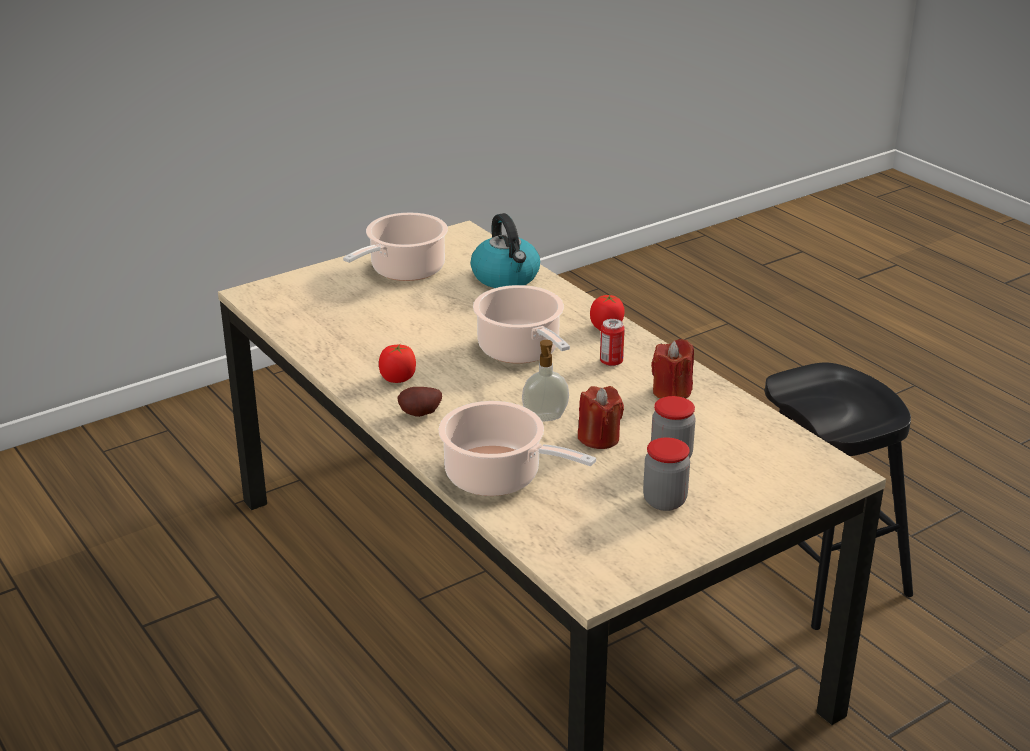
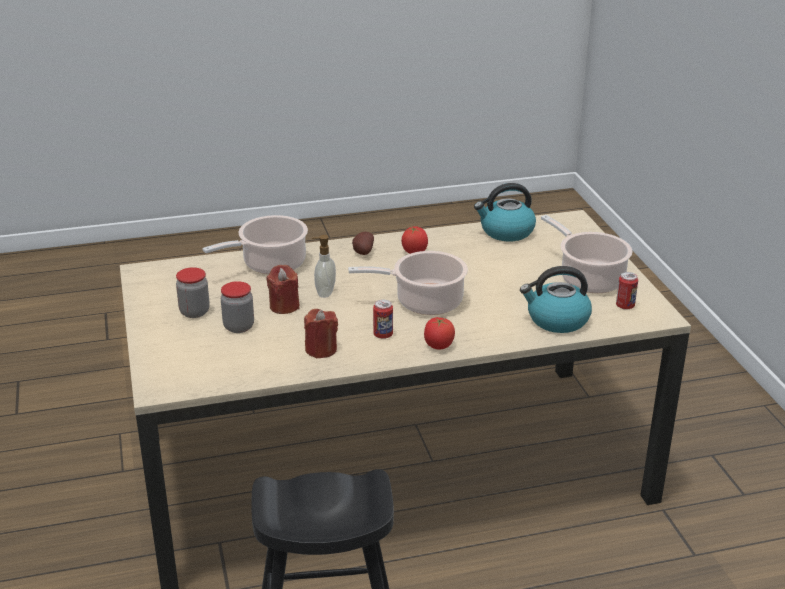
camera: 110 degrees right, 0 degrees up
none -> kettle [474,183,536,241]
none -> can [616,272,638,310]

